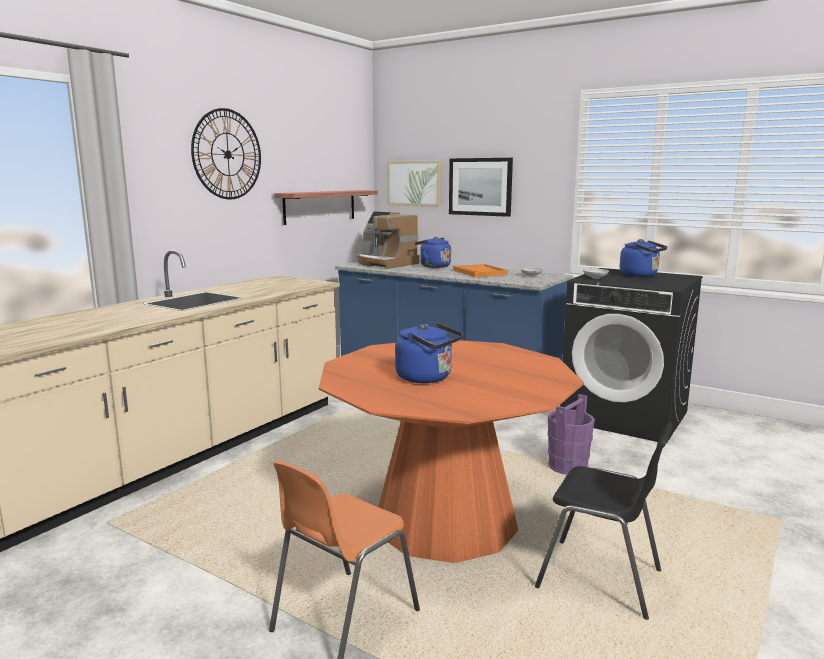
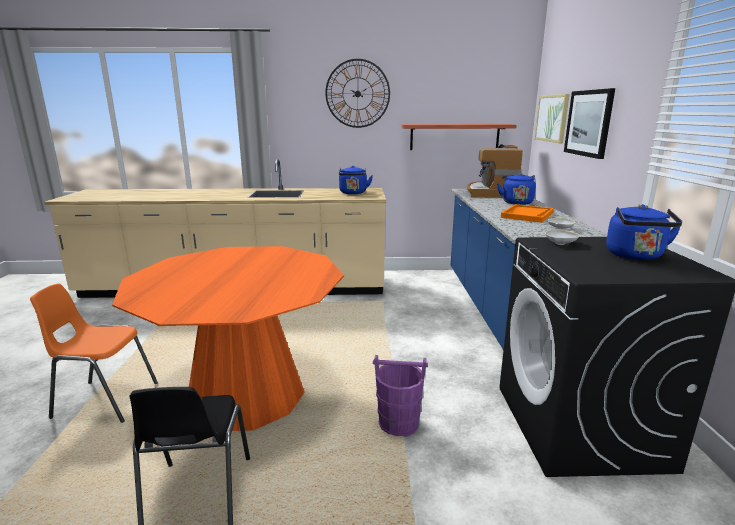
camera: 55 degrees right, 5 degrees up
blue kettle [395,323,463,383] -> blue kettle moved to [339,166,373,194]

